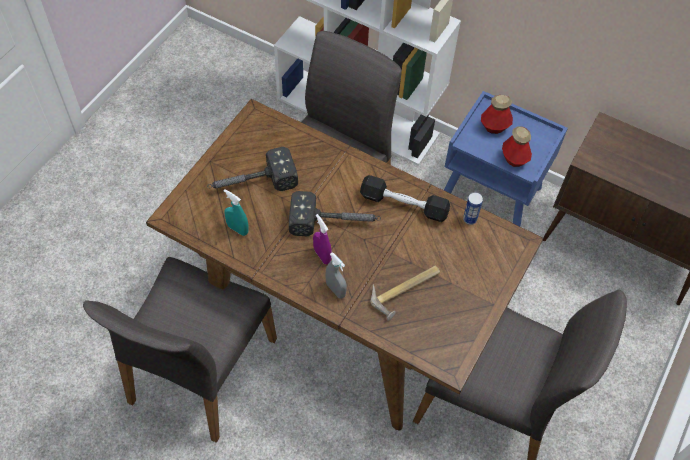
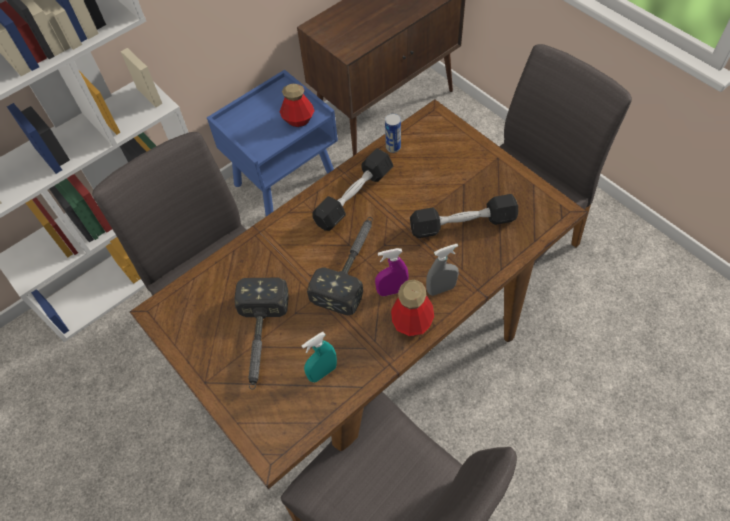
camera: 65 degrees left, 0 degrees up
hammer [371,266,440,321] -> black dumbbell [410,194,518,238]
bottle [481,95,513,134] -> bottle moved to [391,279,434,336]

